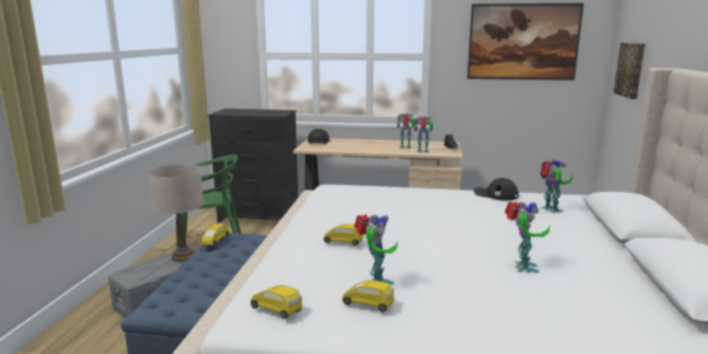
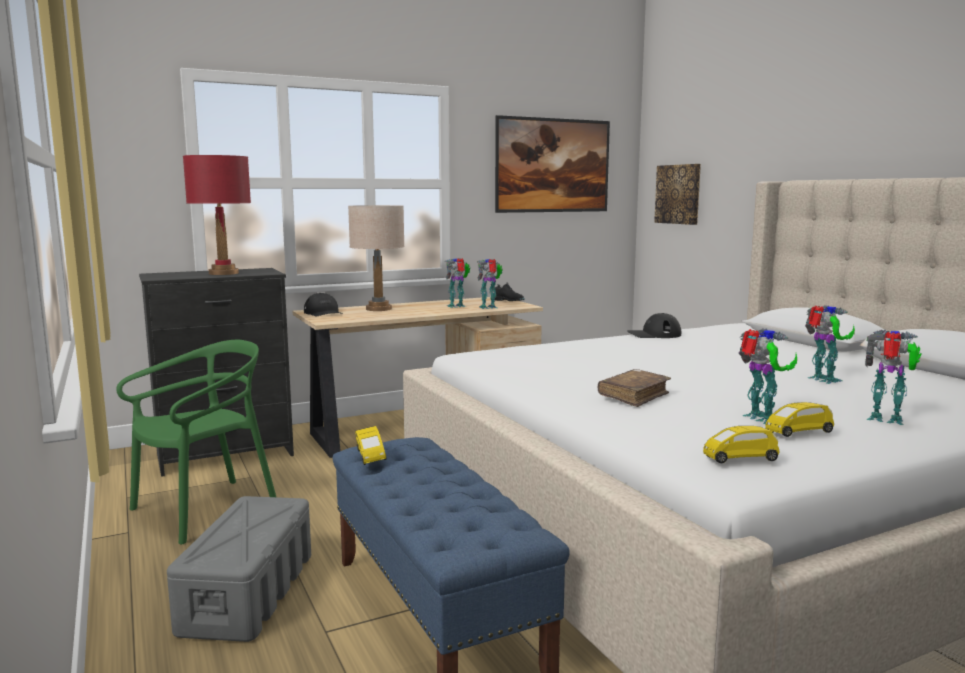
camera: 35 degrees left, 5 degrees down
beige table lamp [148,164,204,262] -> beige table lamp moved to [348,205,405,311]
yellow toy car [323,224,364,246] -> brown book [598,369,671,407]
toy robot [540,160,573,214] -> toy robot moved to [865,330,922,425]
none -> red table lamp [183,155,251,275]

